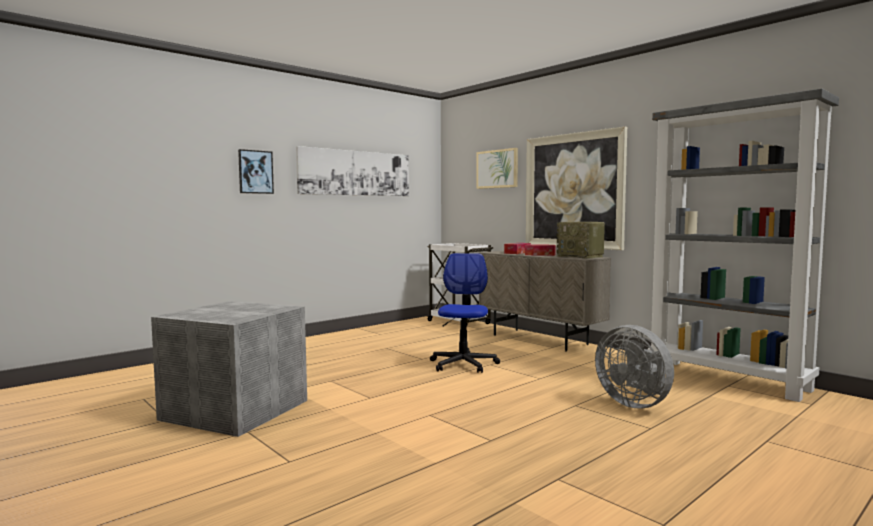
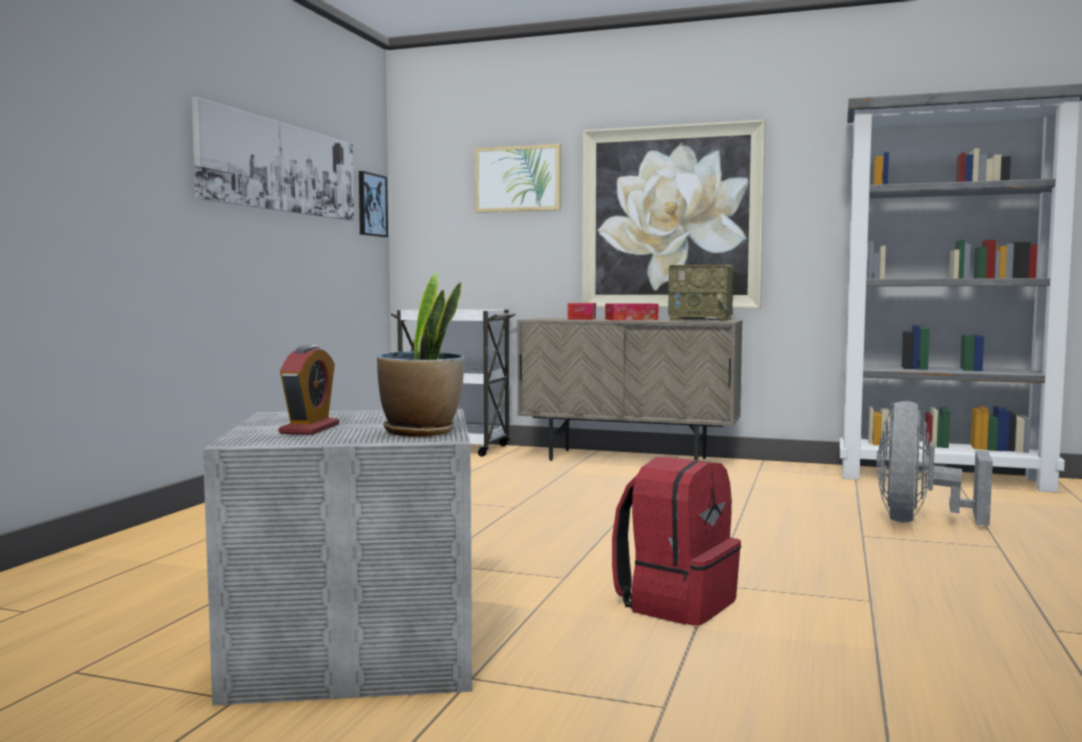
camera: 30 degrees left, 0 degrees up
picture [238,149,274,194] -> picture moved to [359,171,388,237]
office chair [430,253,500,373] -> none
grey fan [595,325,674,408] -> grey fan turned 90 degrees clockwise [876,401,993,526]
none -> alarm clock [279,345,339,435]
none -> potted plant [377,272,465,437]
none -> red backpack [612,457,741,626]

